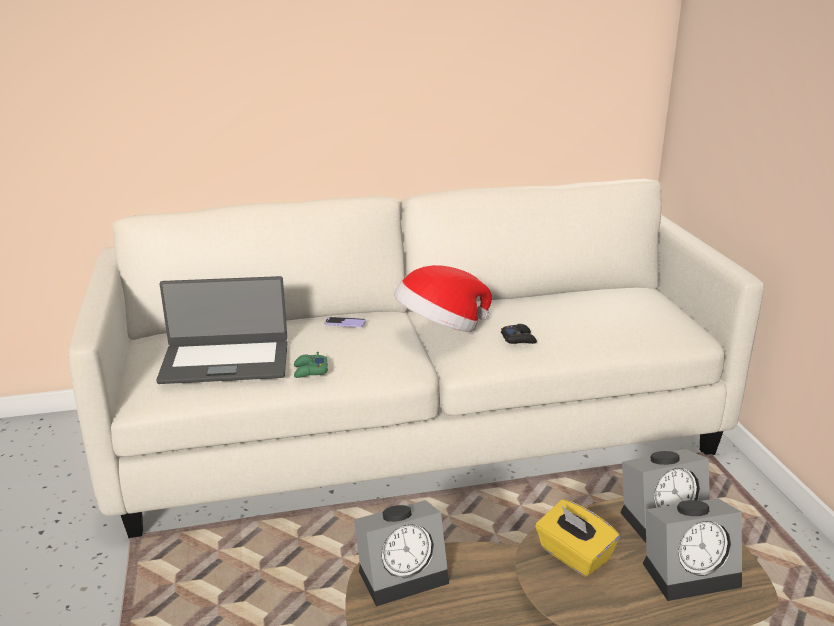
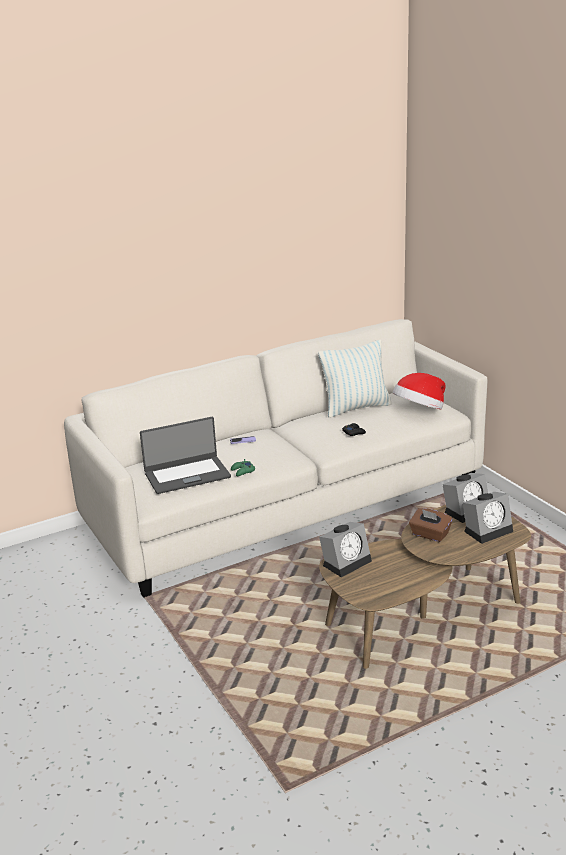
camera: 15 degrees left, 0 degrees up
hat [394,265,492,332] -> hat moved to [393,373,446,409]
yellow tissue box [535,499,620,577] -> brown tissue box [409,508,453,542]
none -> pillow [318,340,392,418]

